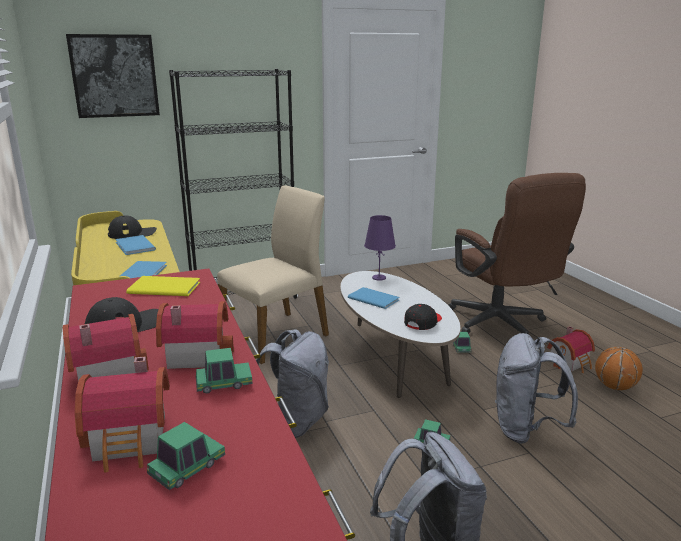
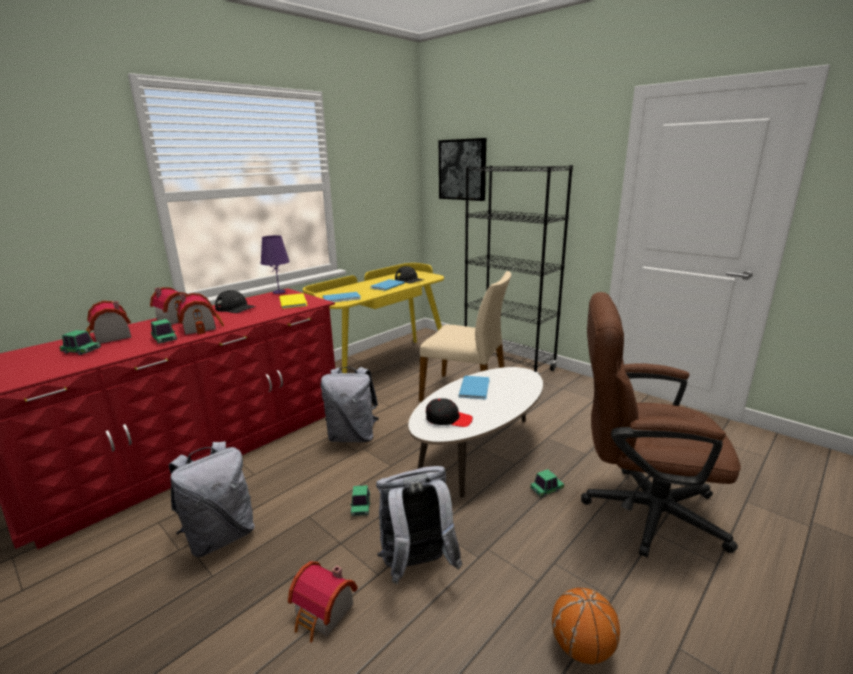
camera: 65 degrees right, 0 degrees up
purple table lamp [364,215,396,281] -> purple table lamp moved to [260,235,290,294]
brown office chair [448,173,586,334] -> brown office chair turned 60 degrees clockwise [581,292,741,557]
toy house [547,326,595,373] -> toy house moved to [288,561,358,642]

